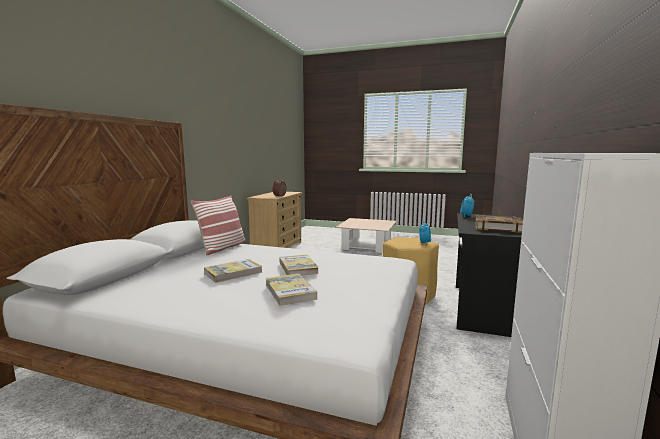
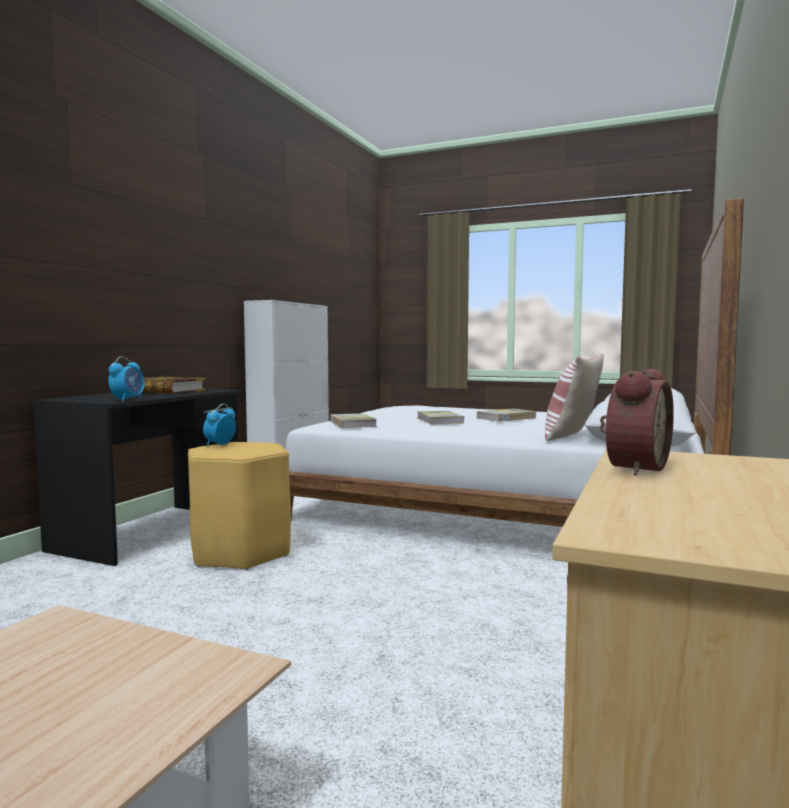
camera: 175 degrees left, 5 degrees down
book [266,274,317,306] -> book moved to [330,413,377,428]

